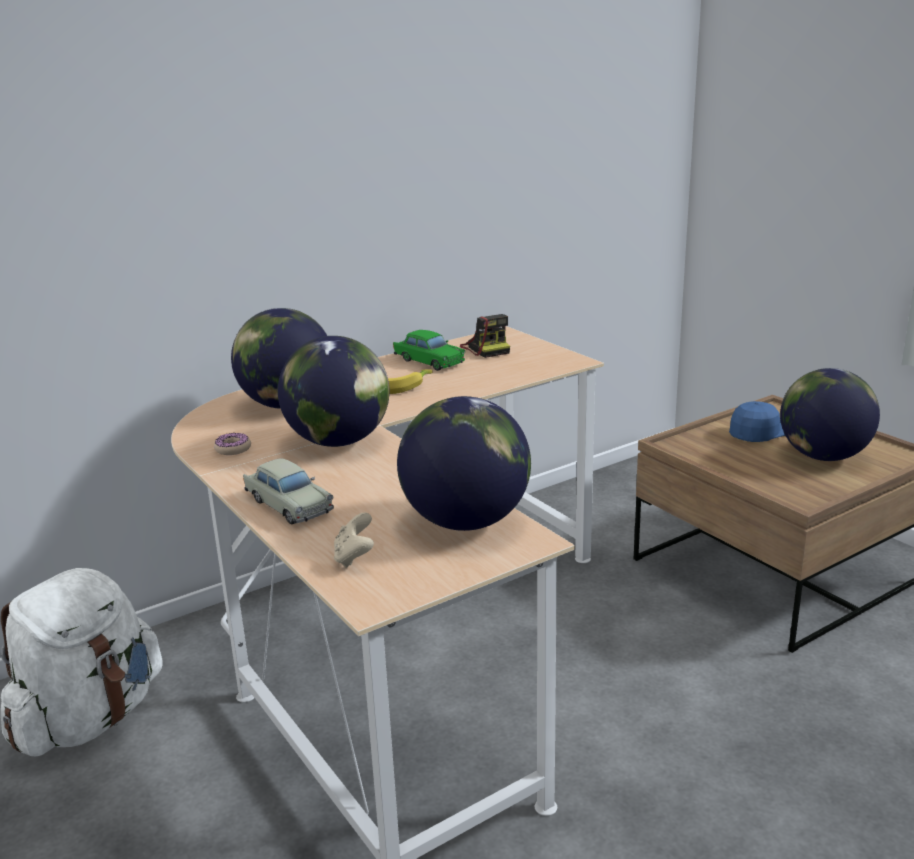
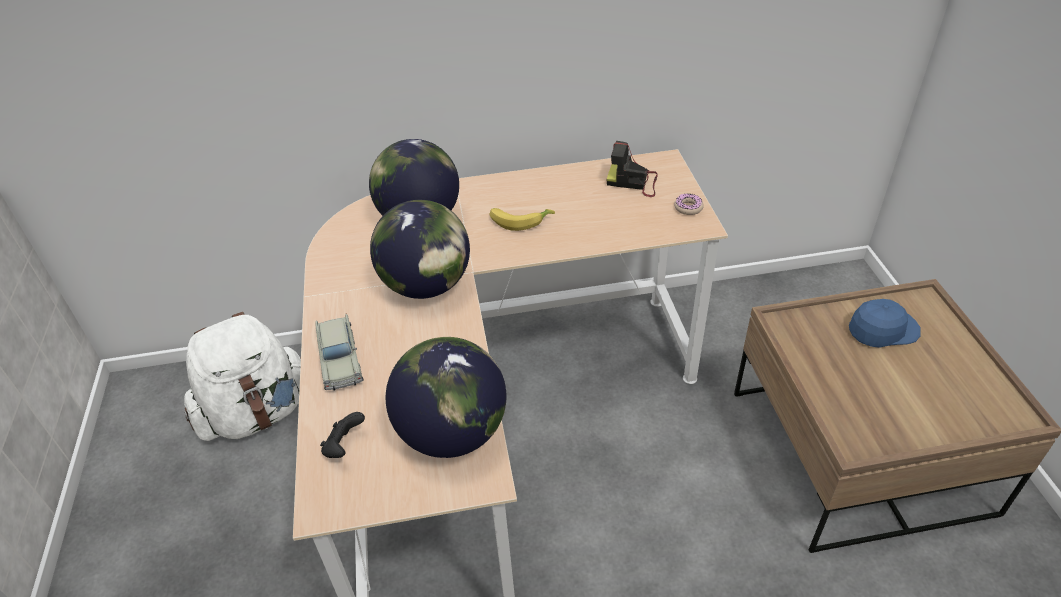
camera: 25 degrees right, 20 degrees up
donut [214,433,251,455] -> donut moved to [674,193,704,215]
beige game controller [334,512,374,568] -> black game controller [320,412,365,458]
green toy car [393,330,465,371] -> none
camera [460,314,510,358] -> camera turned 105 degrees clockwise [607,141,658,197]
globe [780,368,880,461] -> none

